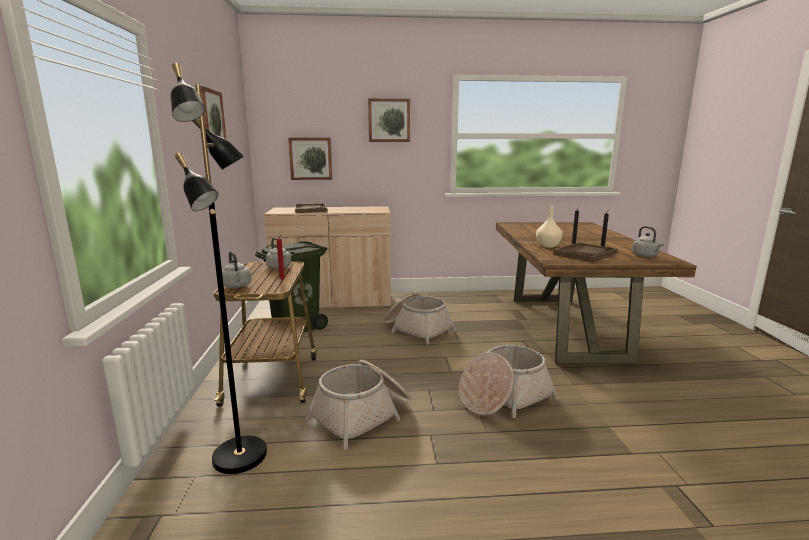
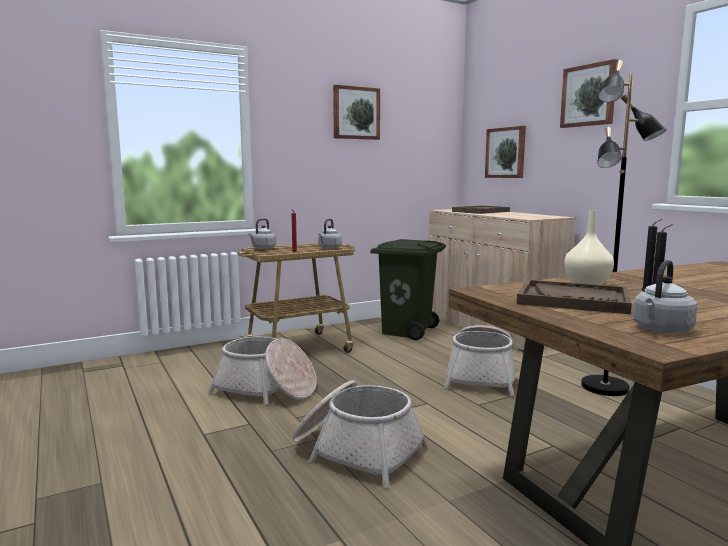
camera: 65 degrees right, 5 degrees down
black floor lamp [170,62,267,474] -> black floor lamp moved to [581,60,667,396]

